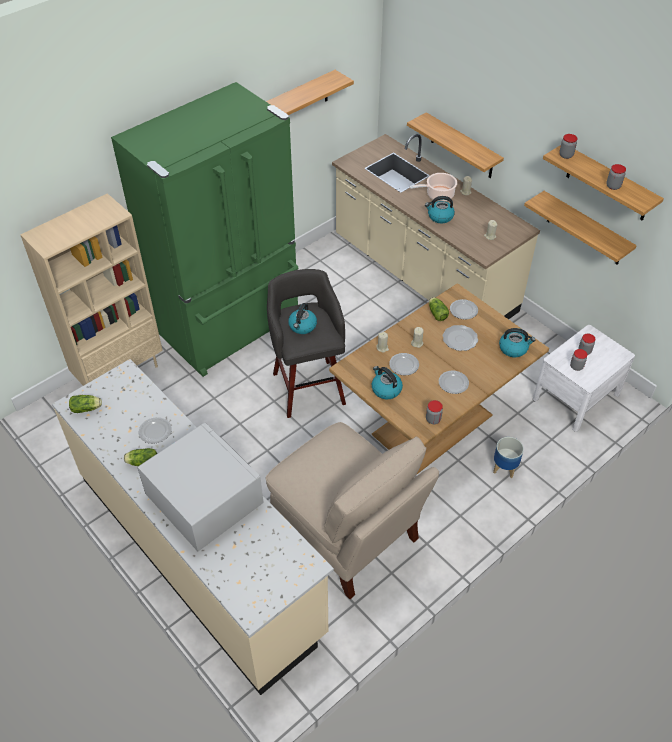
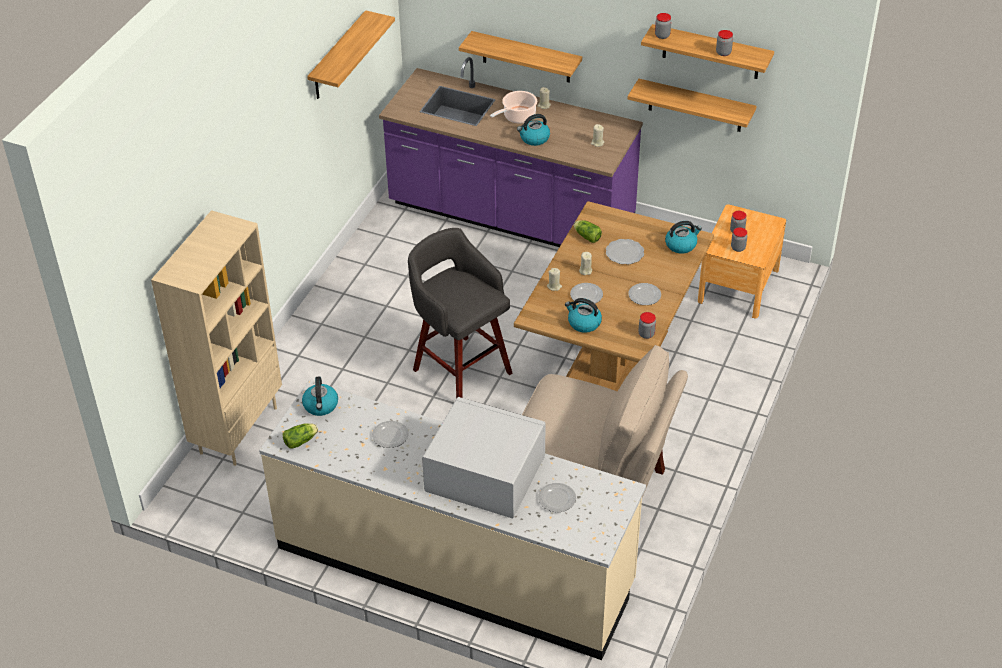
camera: 25 degrees left, 5 degrees down
green fridge [111,82,299,377] -> none
lettuce [124,448,157,466] -> none
kettle [288,303,317,334] -> kettle moved to [302,377,338,416]
beige counter [332,134,540,319] -> purple counter [379,57,643,247]
plate [450,299,478,320] -> plate moved to [538,483,576,512]
planter [493,437,524,478] -> none
white nightstand [533,325,635,432] -> brown nightstand [698,205,786,318]

